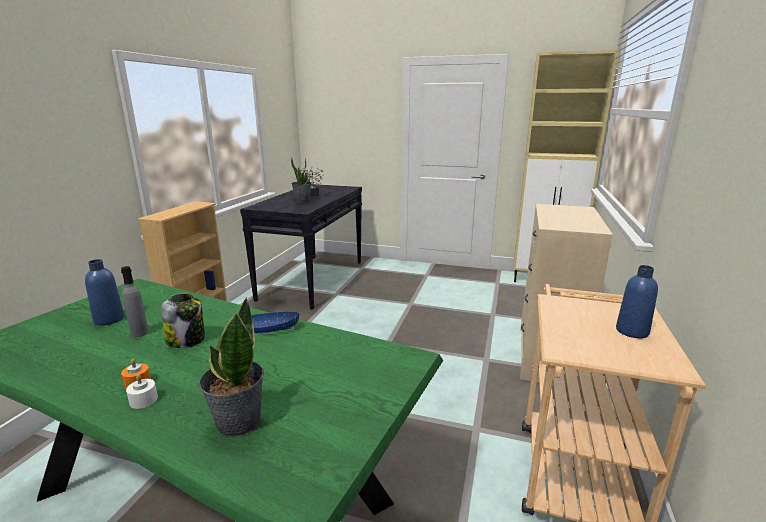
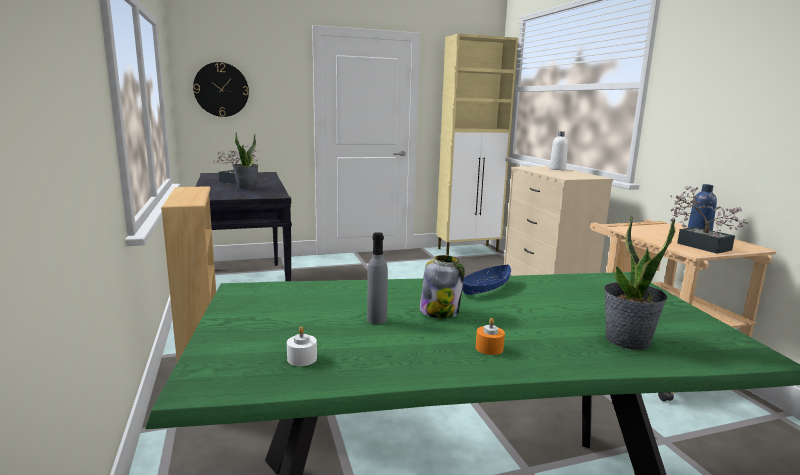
camera: 35 degrees left, 5 degrees down
blue bottle [85,259,124,325] -> none
white candle [126,374,158,409] -> white candle moved to [287,326,317,366]
none -> wall clock [193,62,249,117]
none -> white bottle [549,131,568,170]
none -> potted plant [670,186,748,254]

